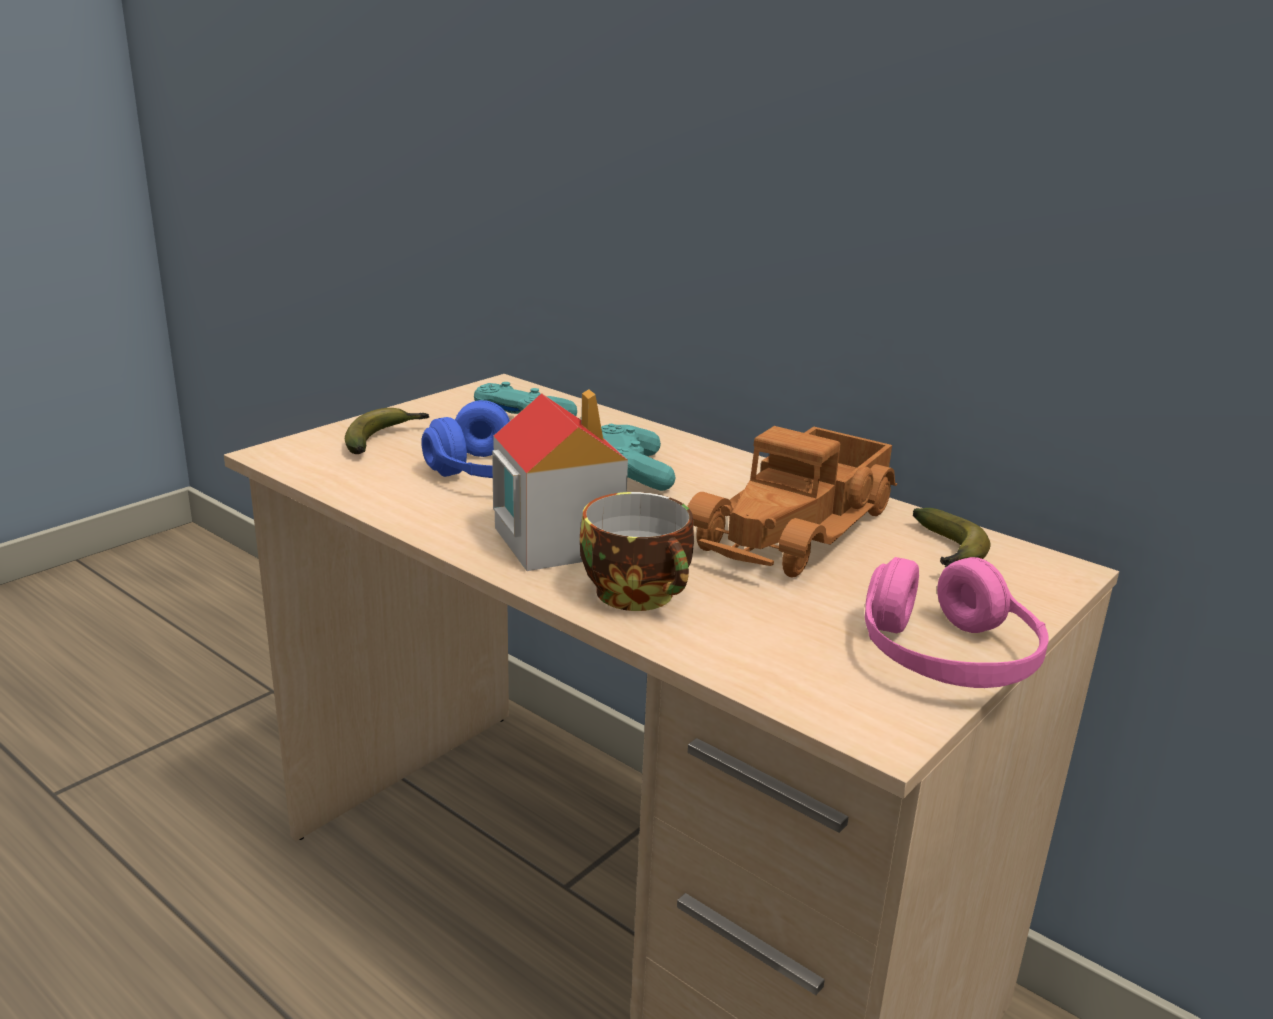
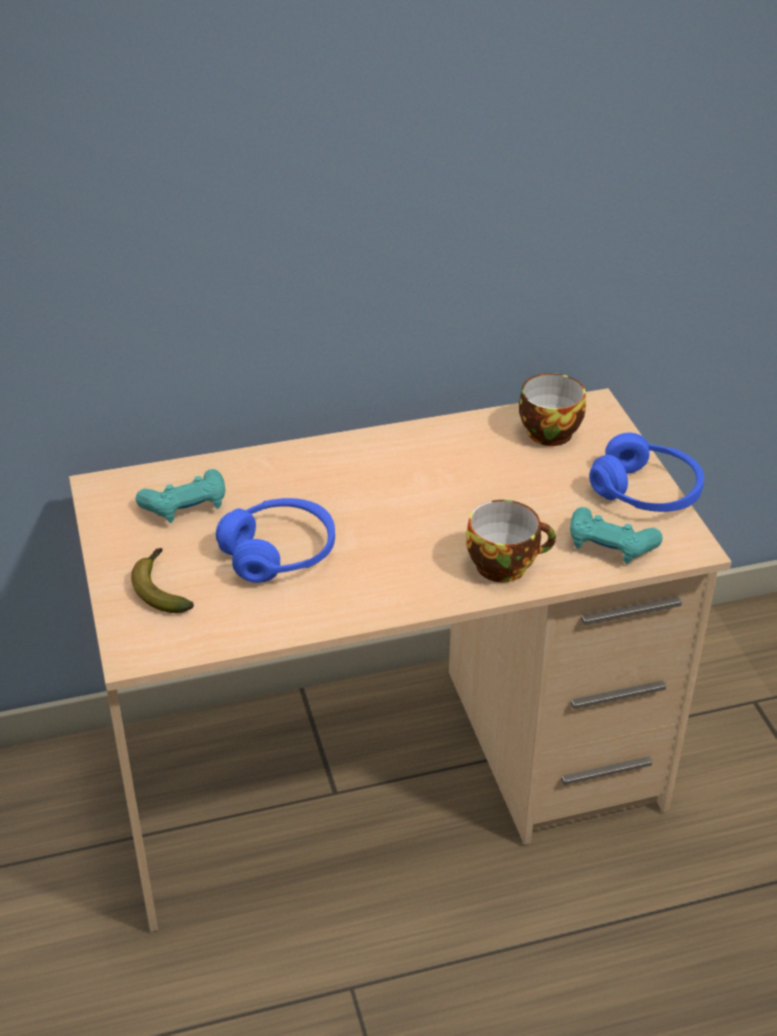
camera: 55 degrees left, 15 degrees up
toy house [492,389,628,571] -> none
turquoise game controller [601,424,675,491] -> turquoise game controller moved to [570,507,663,564]
toy truck [687,426,897,577] -> none
pink headphones [865,557,1049,688] -> blue headphones [589,433,704,512]
banana [913,508,990,567] -> cup [519,373,586,446]

